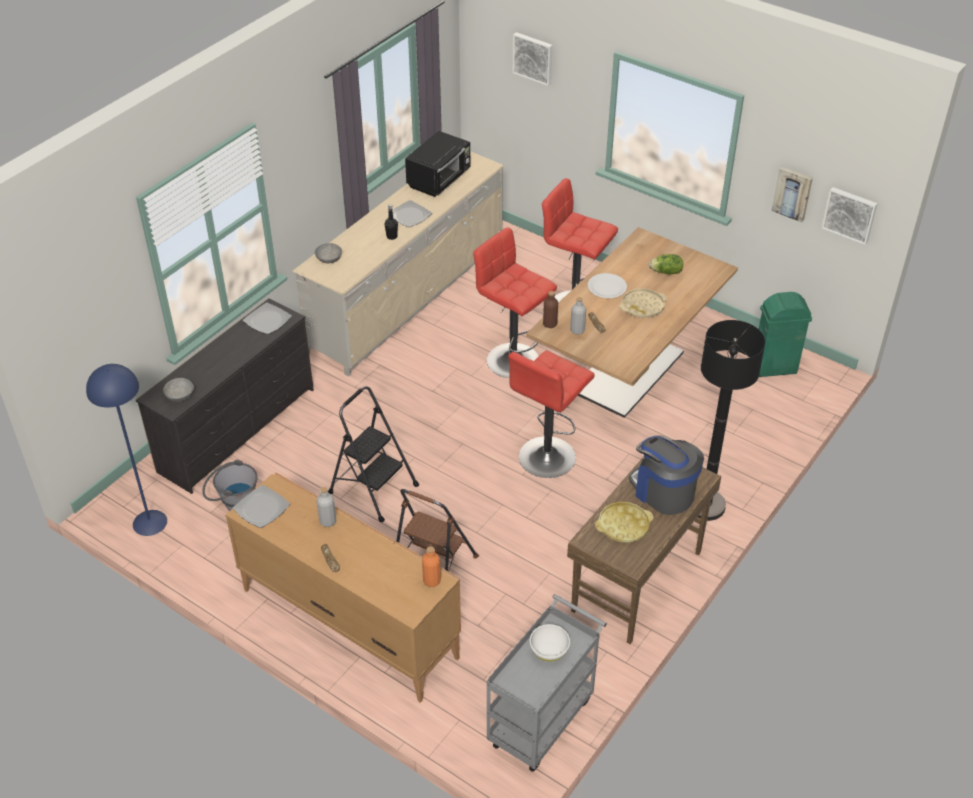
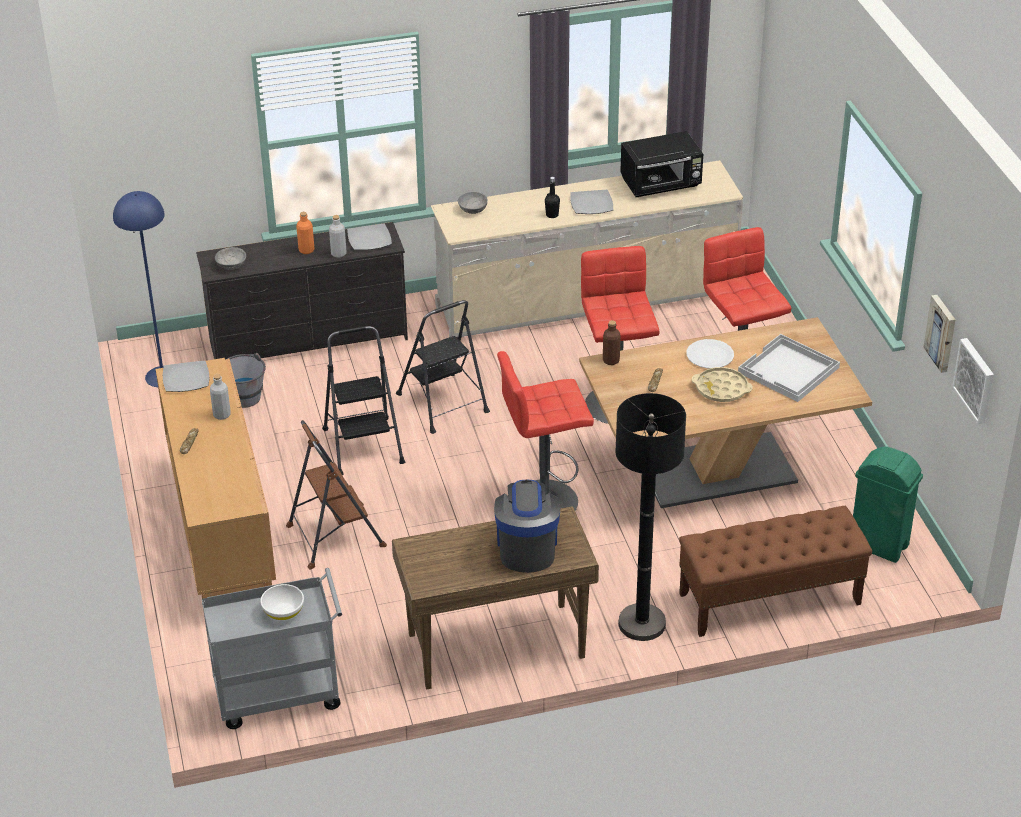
camera: 40 degrees right, 5 degrees down
orange bottle [422,546,441,587] -> orange bottle moved to [296,212,315,254]
picture [513,32,553,86] -> none
grey bottle [570,297,586,335] -> grey bottle moved to [329,215,347,258]
yellow tray [595,502,653,543] -> none
lettuce [649,254,683,274] -> white tray [738,334,840,402]
none -> black step ladder [396,300,490,434]
none -> brown bench [679,506,872,637]

